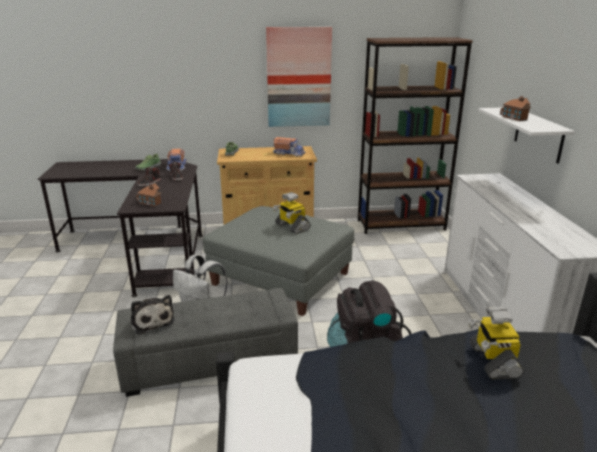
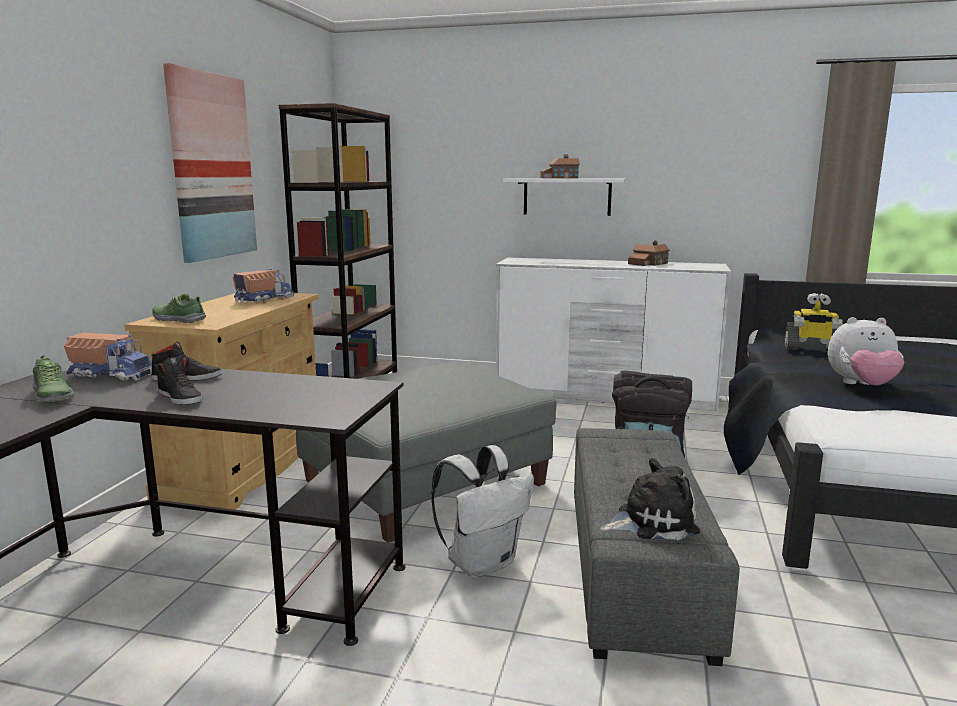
camera: 70 degrees left, 10 degrees down
toy house [136,183,161,207] -> toy house moved to [628,240,670,266]
toy robot [273,192,311,234] -> none
none -> plush toy [828,317,904,386]

